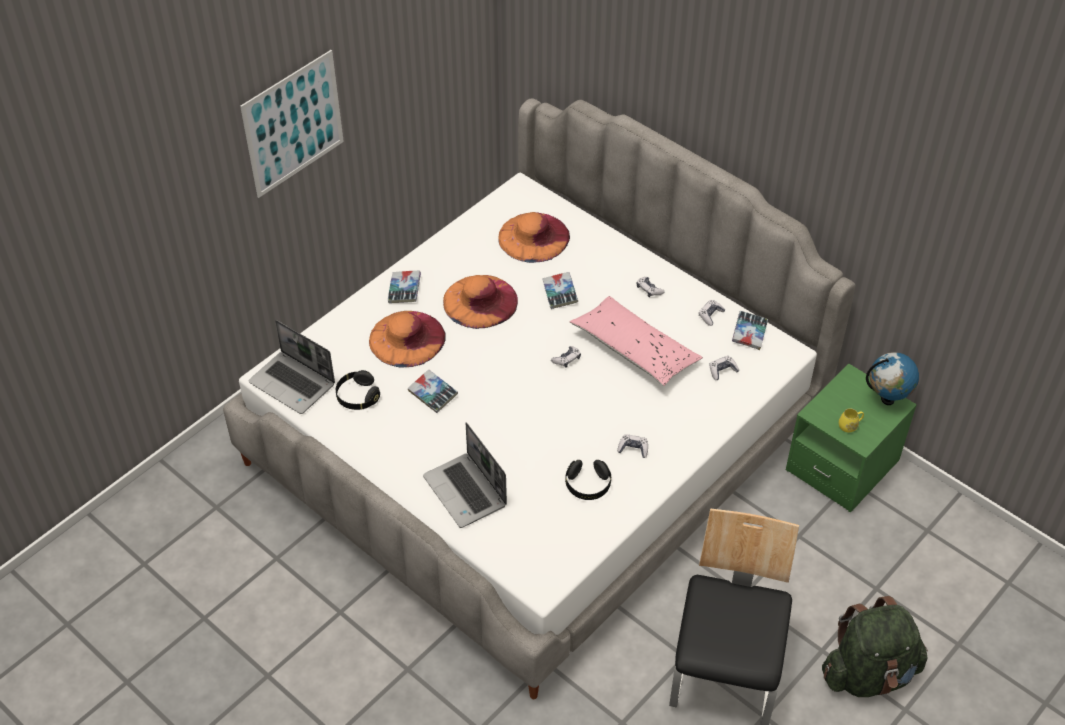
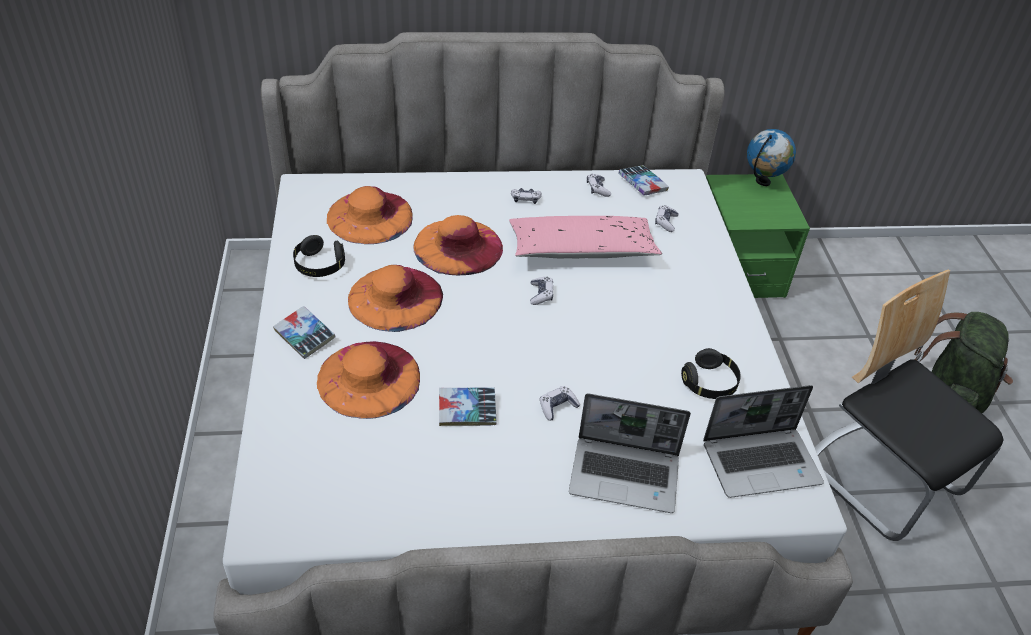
camera: 50 degrees left, 5 degrees down
picture [240,50,344,198] -> none
laptop [249,320,335,414] -> laptop moved to [703,385,824,498]
black headphones [336,370,380,410] -> black headphones moved to [293,235,345,277]
book [542,272,578,309] -> orange hat [414,215,503,275]
game controller [617,434,648,458] -> game controller moved to [540,386,580,420]
yellow mug [839,408,864,433] -> none

